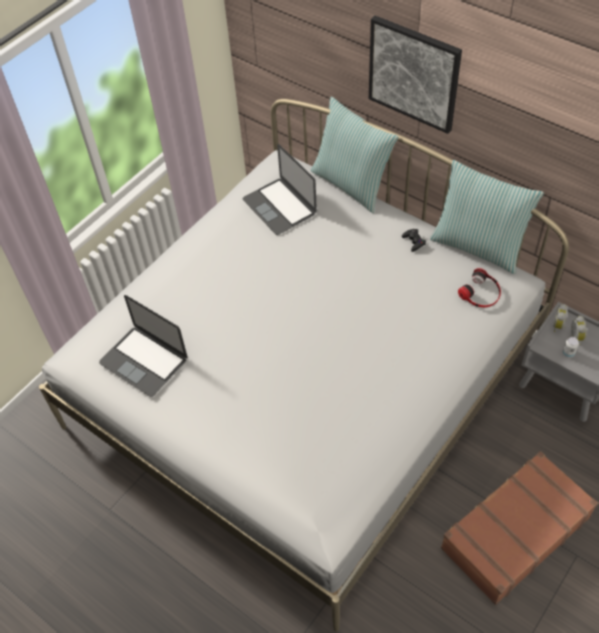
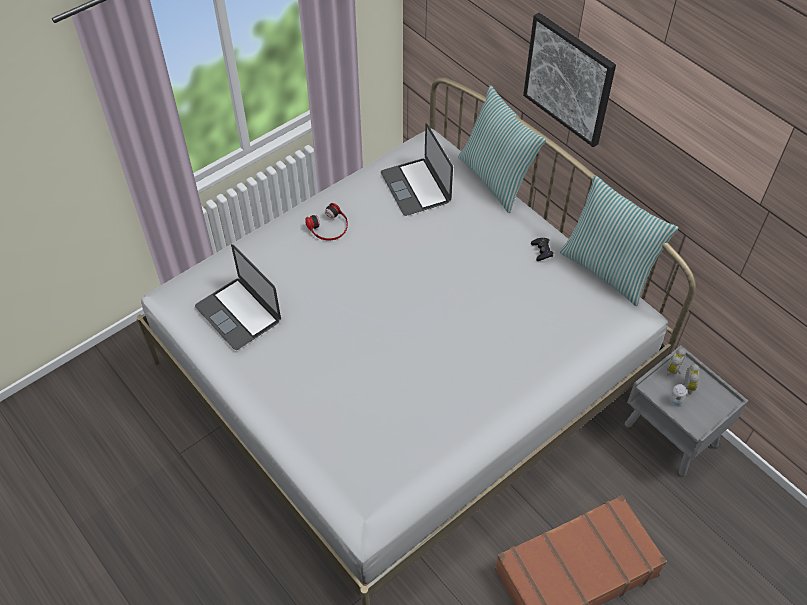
camera: 10 degrees right, 0 degrees up
headphones [458,268,501,307] -> headphones moved to [305,203,348,241]

